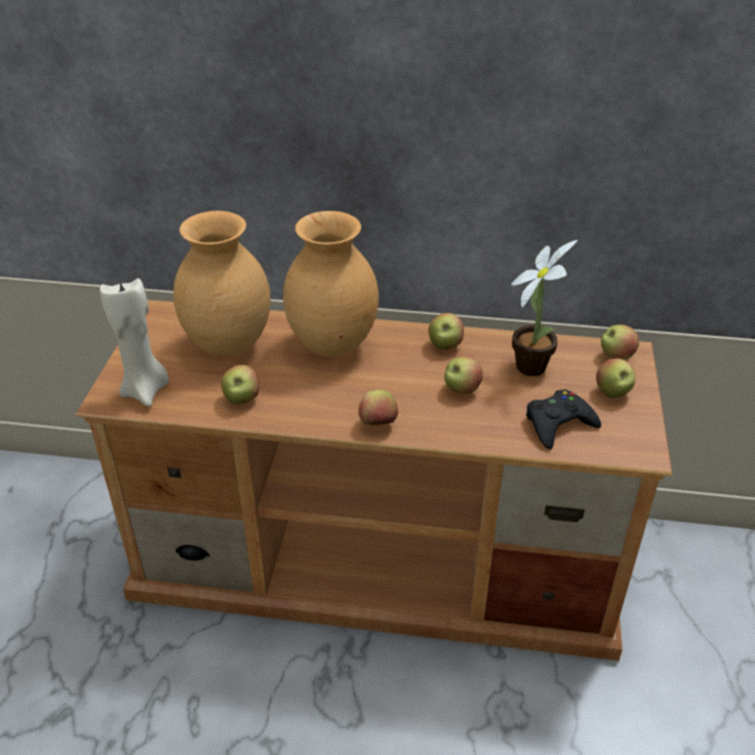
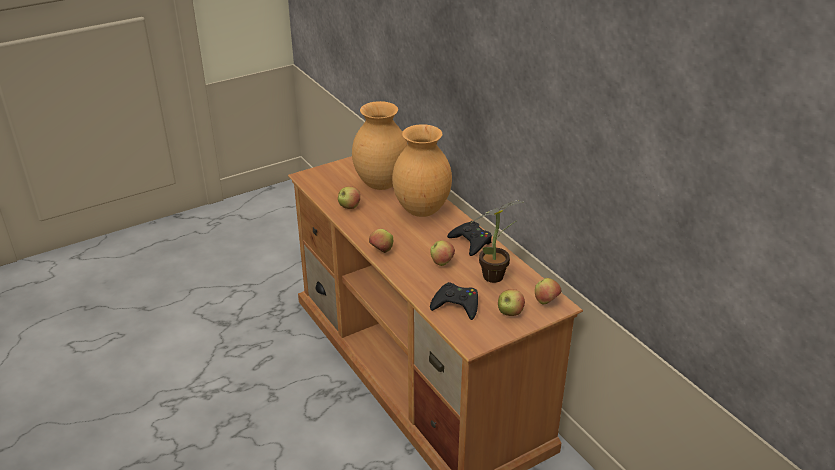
camera: 50 degrees right, 5 degrees down
beige candle [100,278,169,407] -> none
apple [428,313,464,349] -> black game controller [447,221,492,256]

